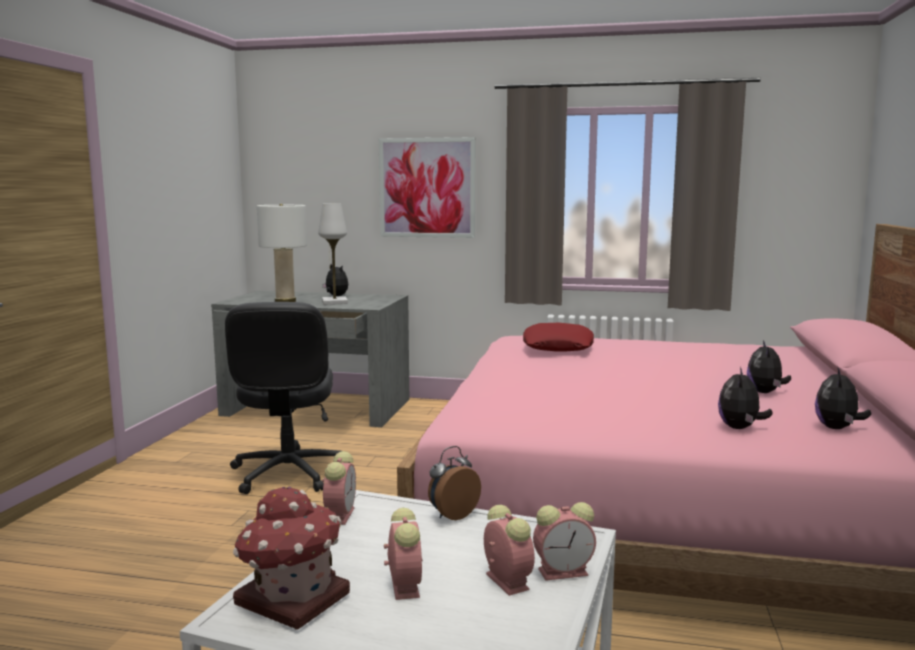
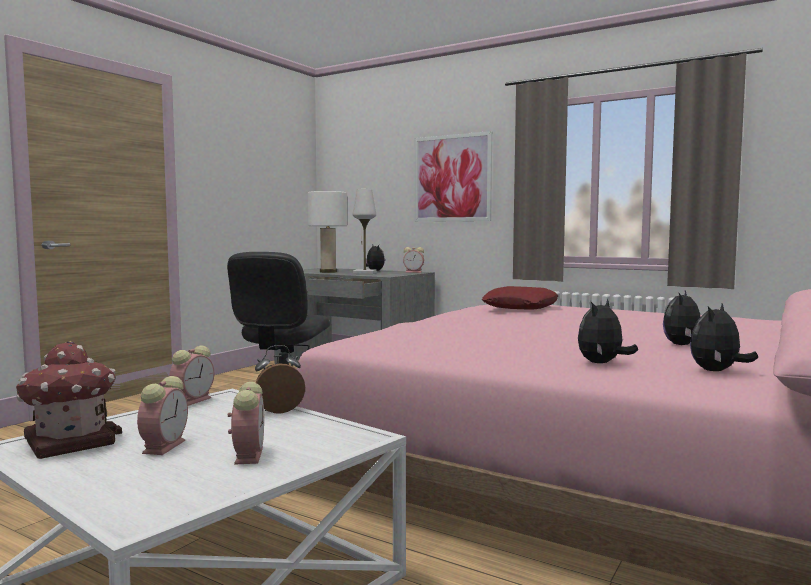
camera: 20 degrees right, 5 degrees down
alarm clock [533,502,596,581] -> alarm clock moved to [403,247,424,273]

